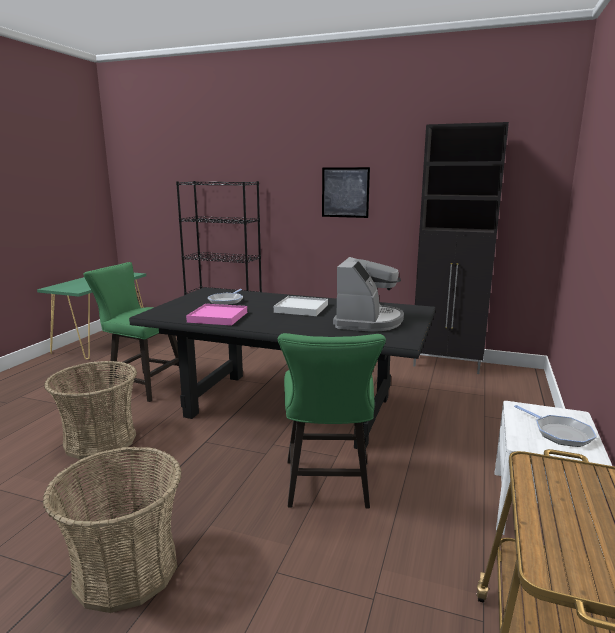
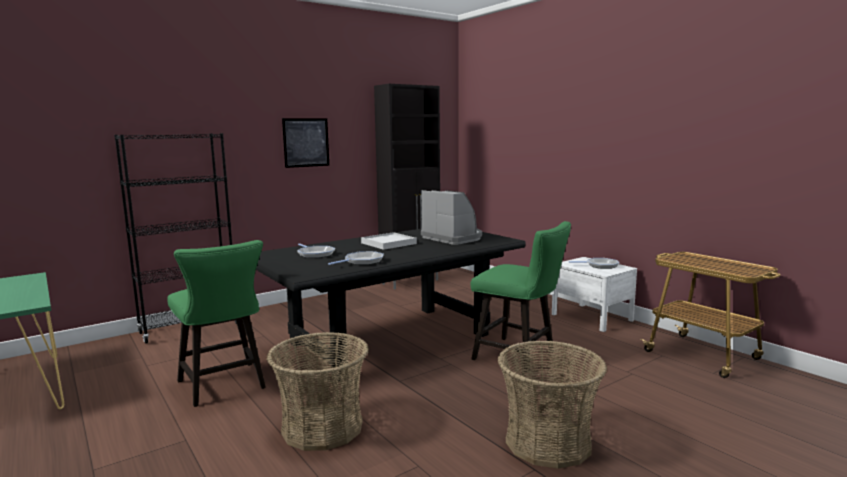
camera: 55 degrees left, 5 degrees down
green chair [84,262,179,402] -> green chair turned 90 degrees counterclockwise [167,240,266,407]
pink tray [186,304,247,326] -> frying pan [328,251,384,265]

